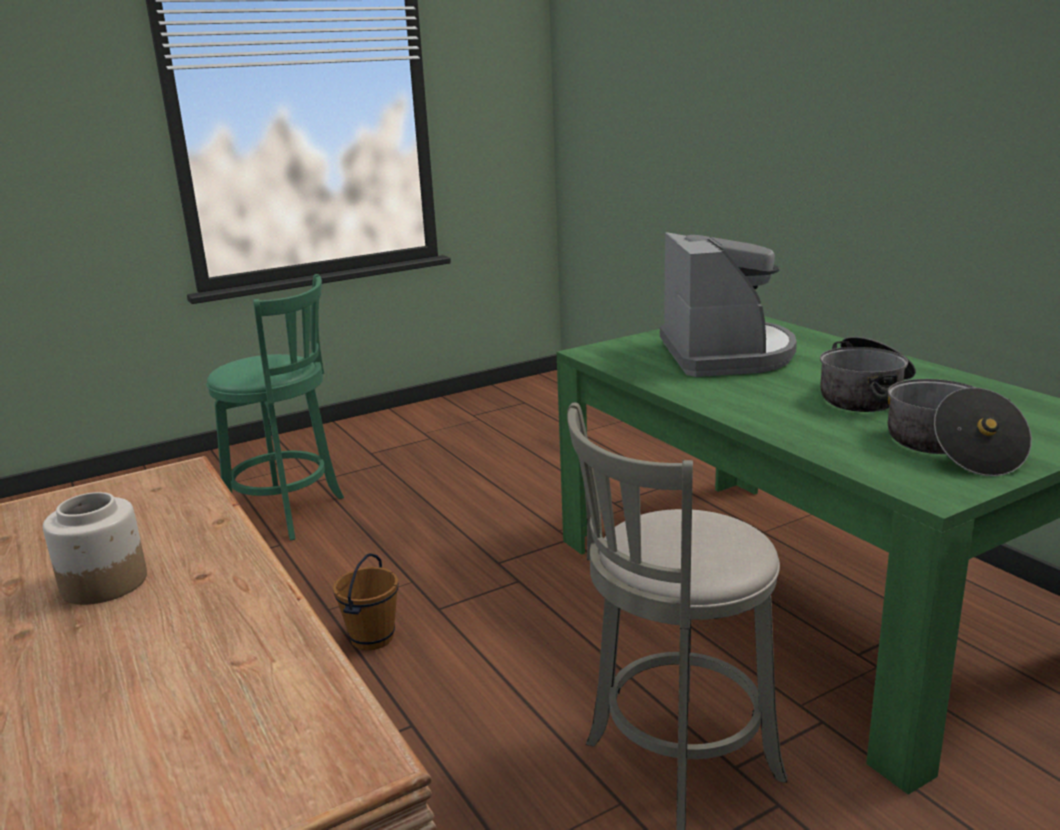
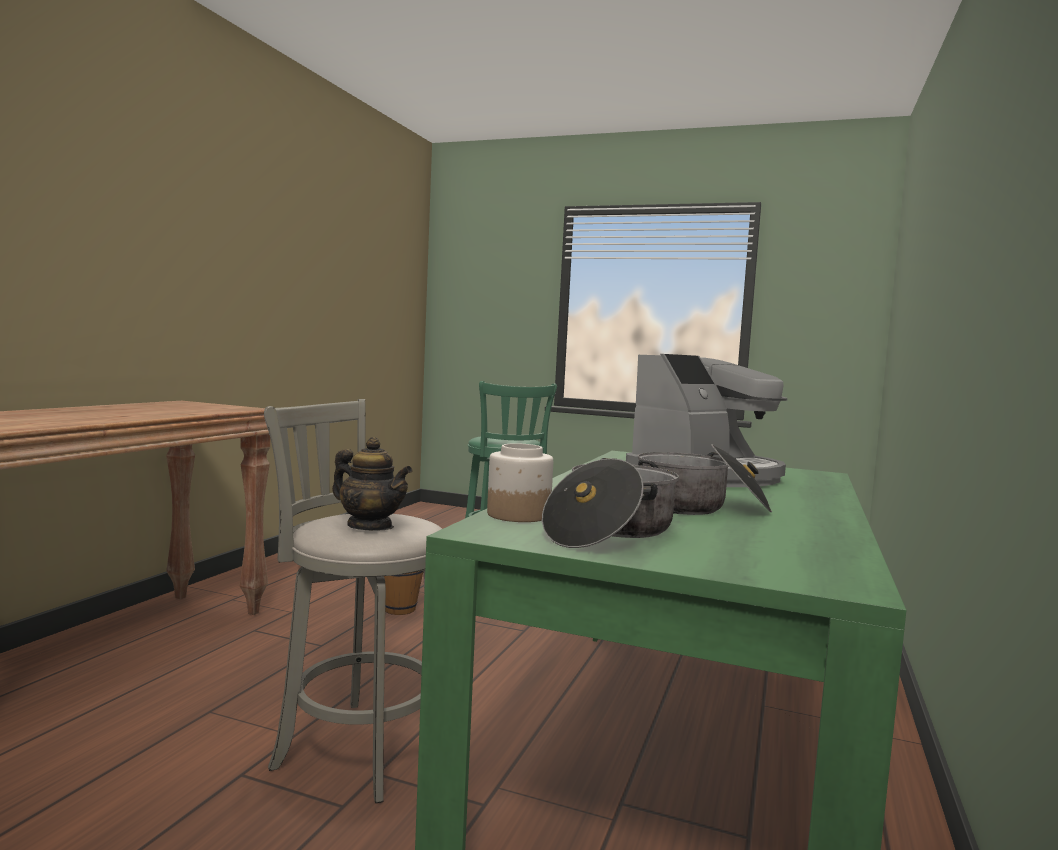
camera: 50 degrees right, 15 degrees down
jar [43,492,147,605] -> jar moved to [487,443,553,522]
none -> teapot [332,437,413,531]

